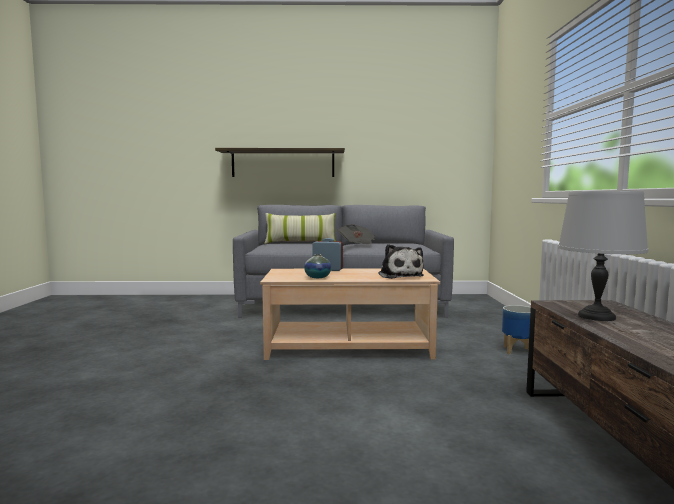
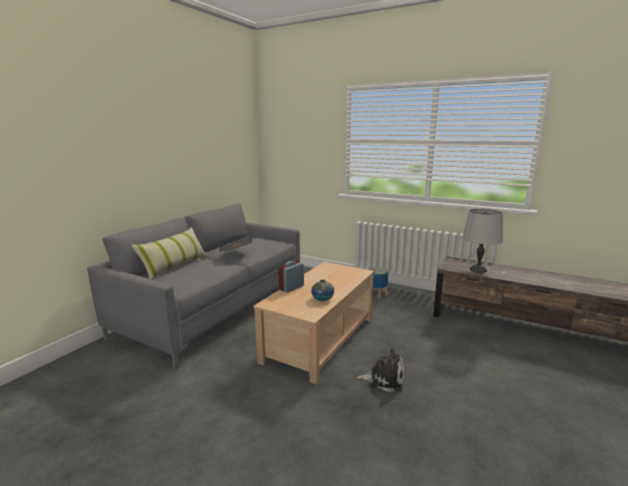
camera: 60 degrees left, 10 degrees up
shelf [215,148,345,177] -> none
plush toy [378,244,424,279] -> plush toy moved to [357,348,404,392]

